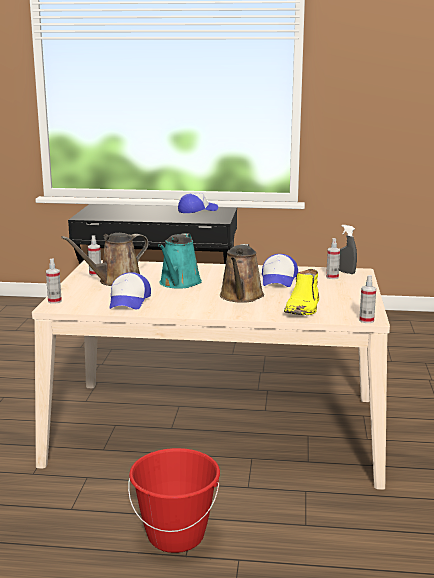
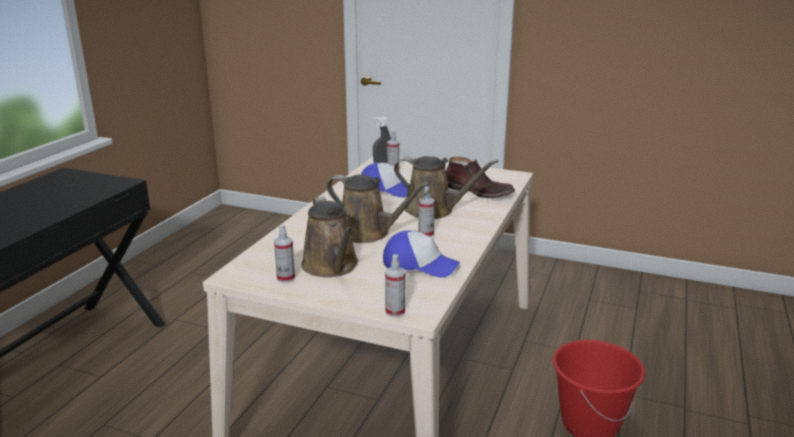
camera: 75 degrees left, 5 degrees up
turquoise watering can [158,233,202,289] -> brown watering can [326,175,430,243]
cap [178,193,218,213] -> none
yellow boot [284,269,319,315] -> brown boot [446,157,515,198]
spray bottle [359,275,376,323] -> spray bottle moved to [418,186,435,237]

